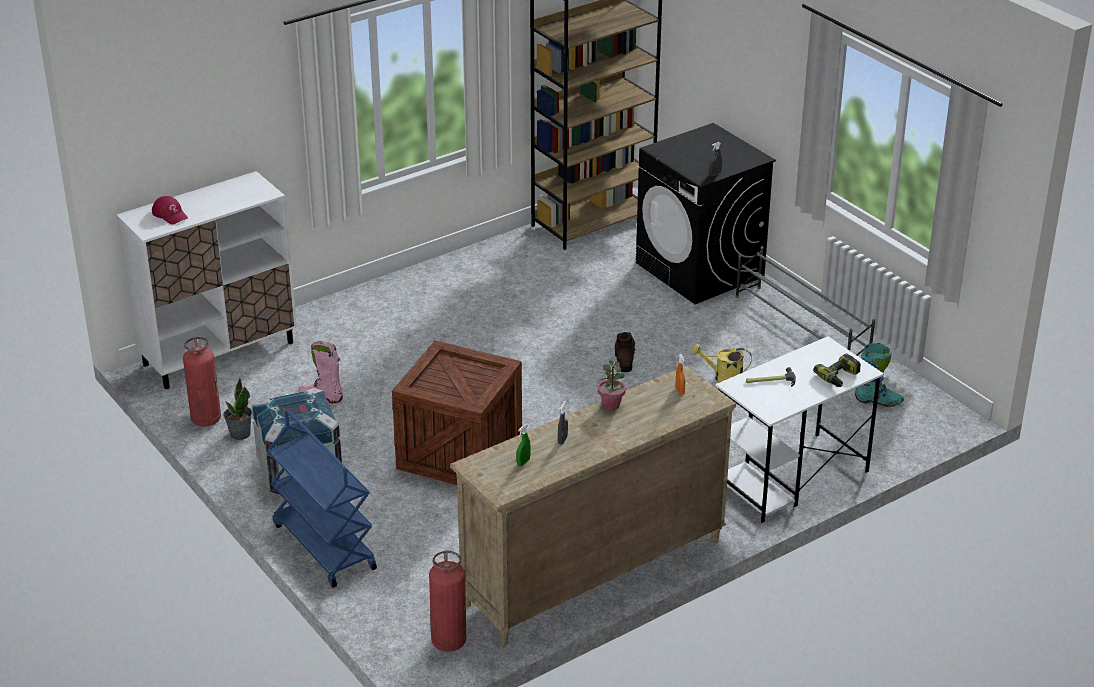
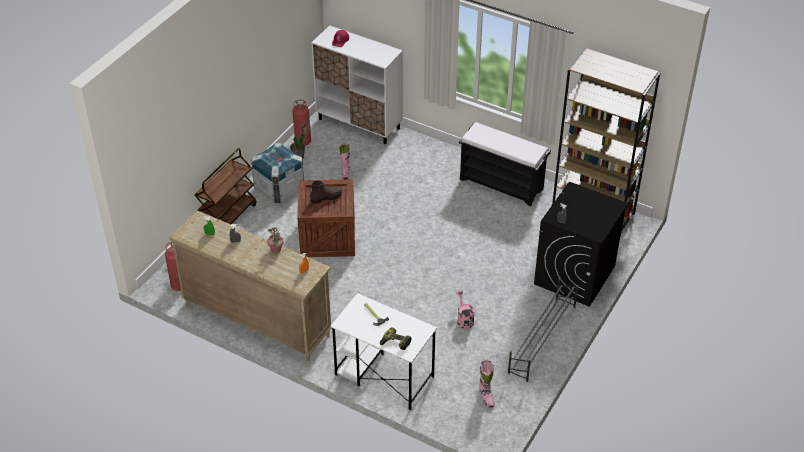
camera: 65 degrees right, 10 degrees up
blue cart [267,410,377,588] -> brown cart [194,148,256,224]
brown boot [615,332,636,372] -> brown boot moved to [311,180,342,204]
yellow watering can [691,344,752,383] -> pink watering can [456,290,475,329]
turquoise boot [855,343,904,407] -> pink boot [479,360,495,407]
none -> black bench [459,122,551,206]

